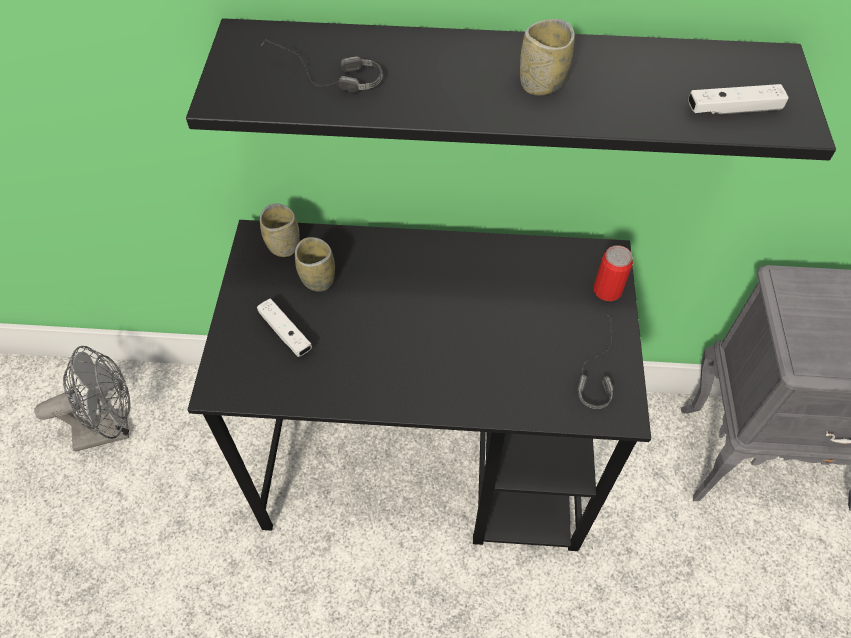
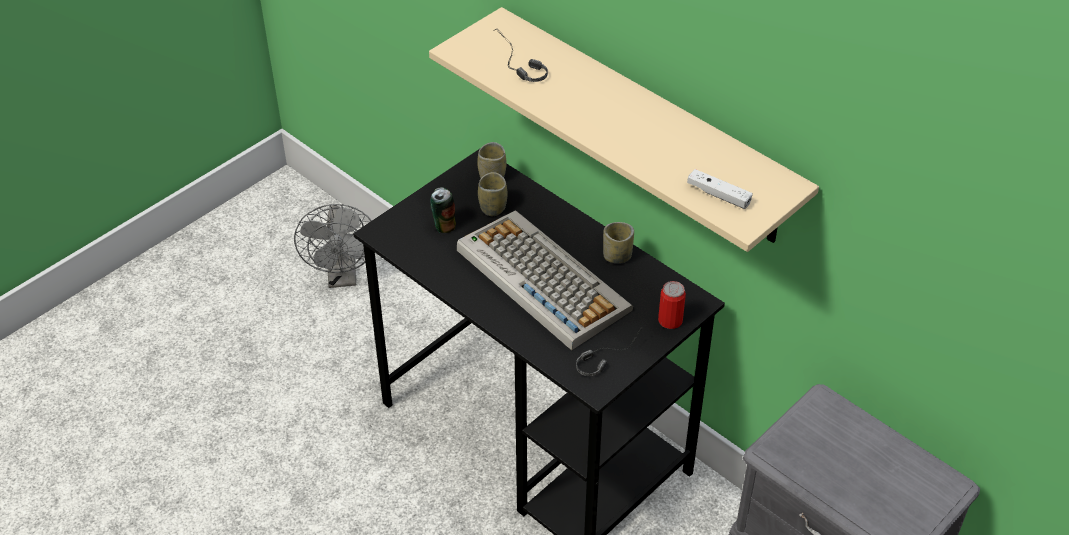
camera: 40 degrees right, 10 degrees down
grey fan [34,346,131,452] -> grey fan turned 60 degrees clockwise [294,204,372,288]
black shelf [186,18,836,160] -> beige shelf [429,7,819,252]
white game controller [257,298,312,357] -> can [430,187,456,233]
cup [520,19,575,95] -> cup moved to [603,222,634,263]
none -> keyboard [457,210,633,350]

